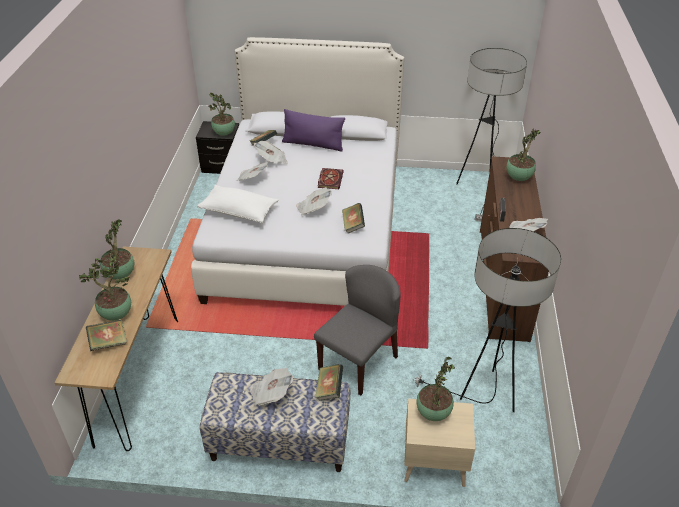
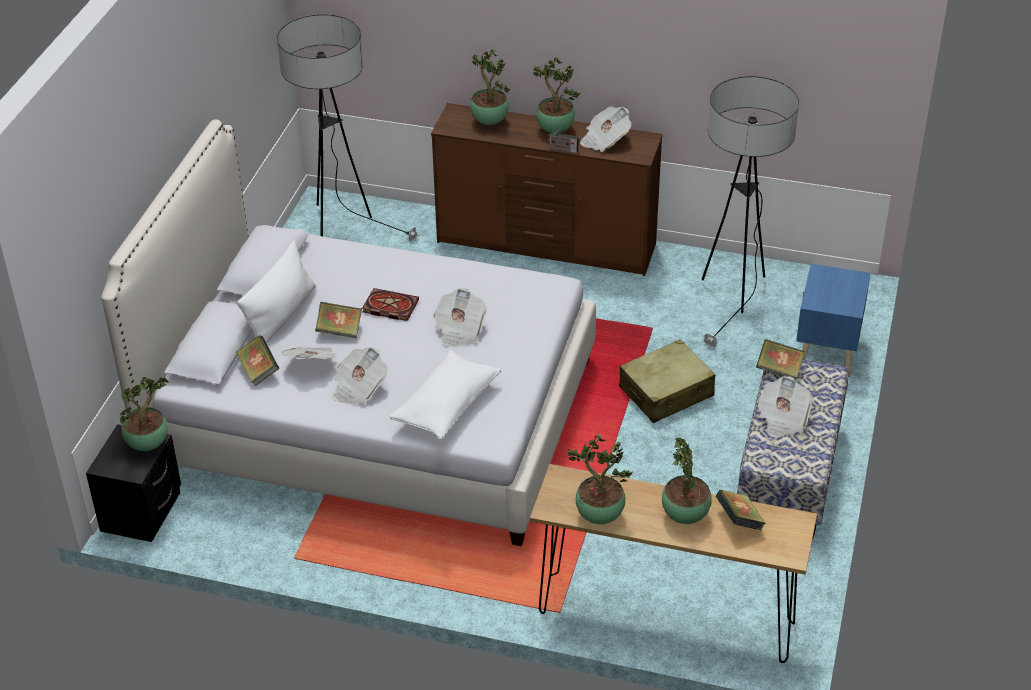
camera: 80 degrees left, 0 degrees up
purple pillow [282,109,345,151] -> white pillow [237,241,316,343]
grey chair [314,265,401,395] -> beige suitcase [619,339,715,423]
book [342,203,365,234] -> book moved to [315,302,362,338]
beige nightstand [404,399,475,487] -> blue nightstand [796,264,871,377]
potted plant [416,357,455,421] -> potted plant moved to [533,57,580,134]

